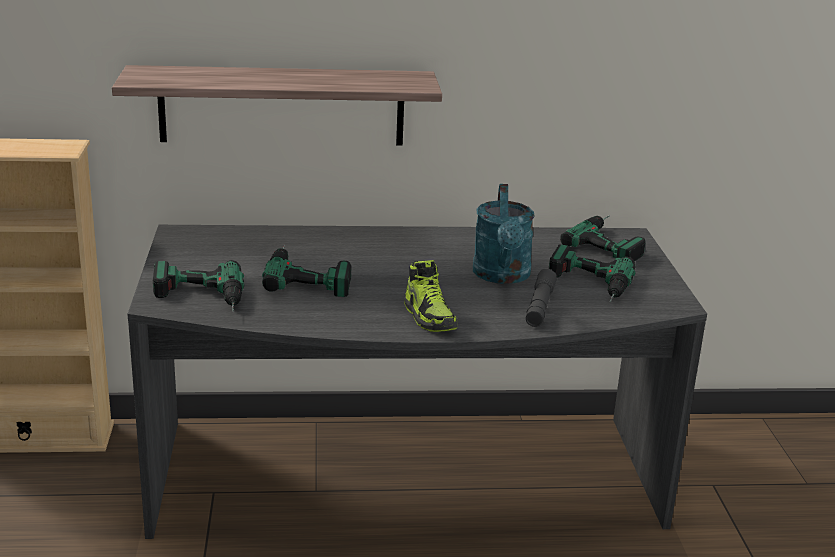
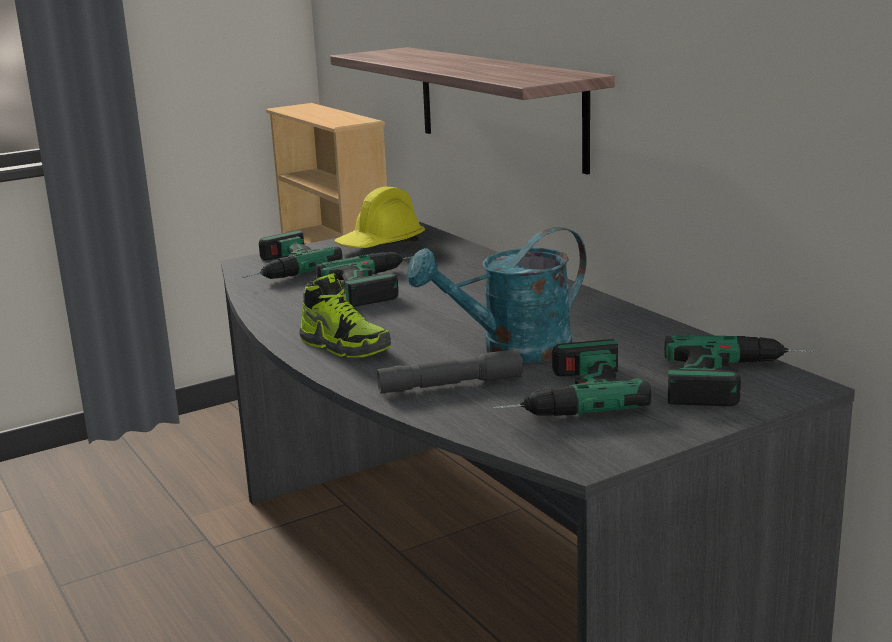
camera: 65 degrees right, 5 degrees down
shoe [404,260,457,332] -> shoe turned 90 degrees counterclockwise [299,273,391,358]
none -> yellow hard hat [335,187,425,248]

